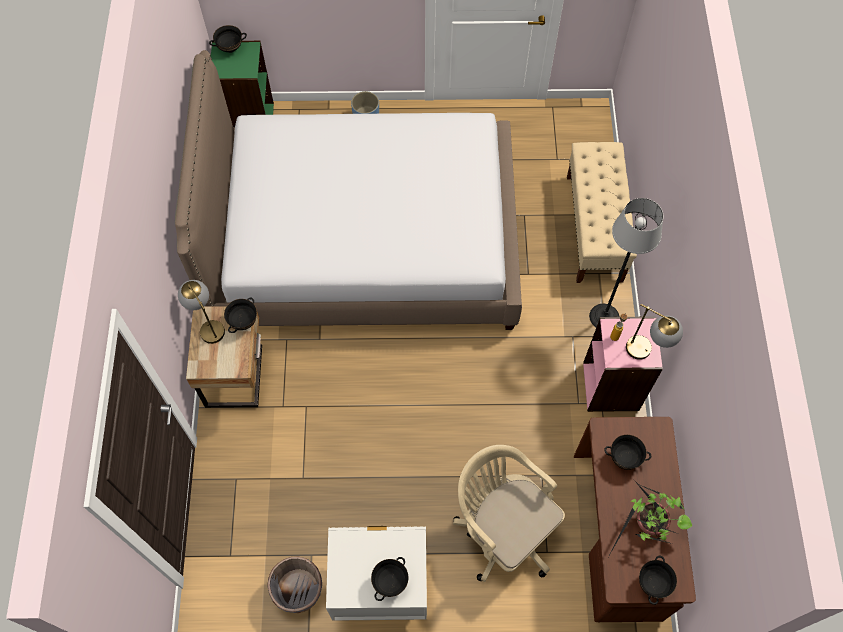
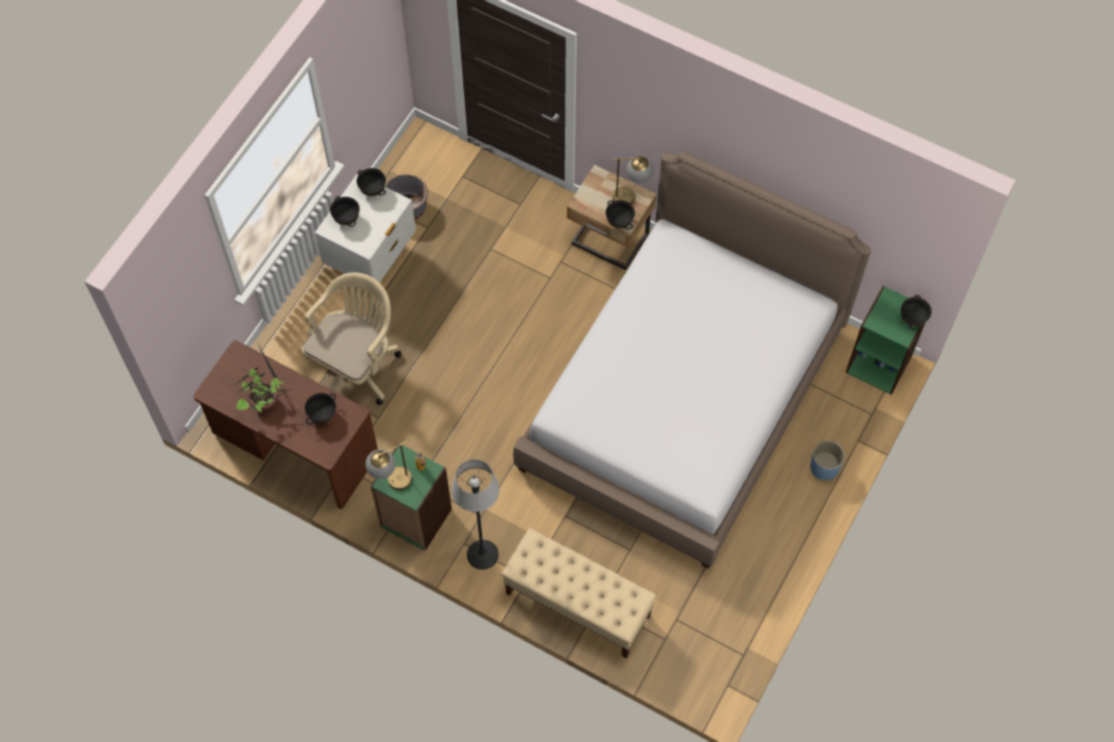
camera: 120 degrees right, 0 degrees up
beige office chair [453,445,565,582] -> beige office chair turned 45 degrees counterclockwise [302,272,401,405]
pink bookcase [583,316,663,412] -> green bookcase [370,443,452,551]
black bowl [639,556,677,605] -> black bowl moved to [357,168,386,196]

